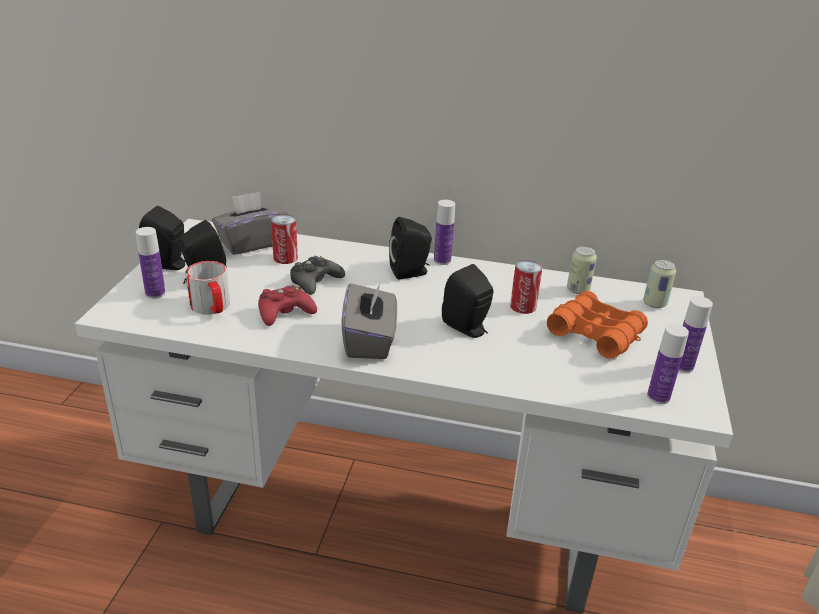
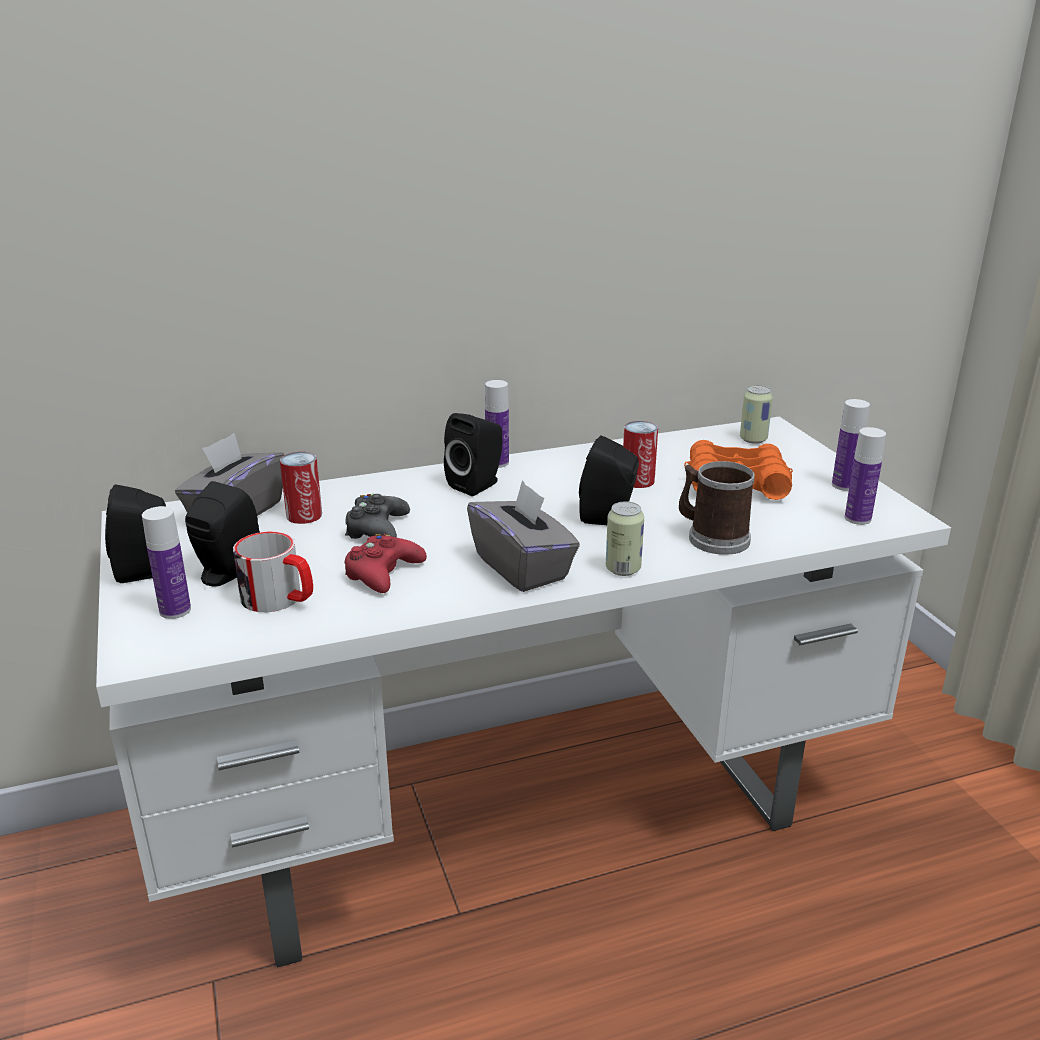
camera: 30 degrees left, 5 degrees down
can [567,246,597,294] -> can moved to [606,501,644,576]
none -> mug [679,461,755,555]

